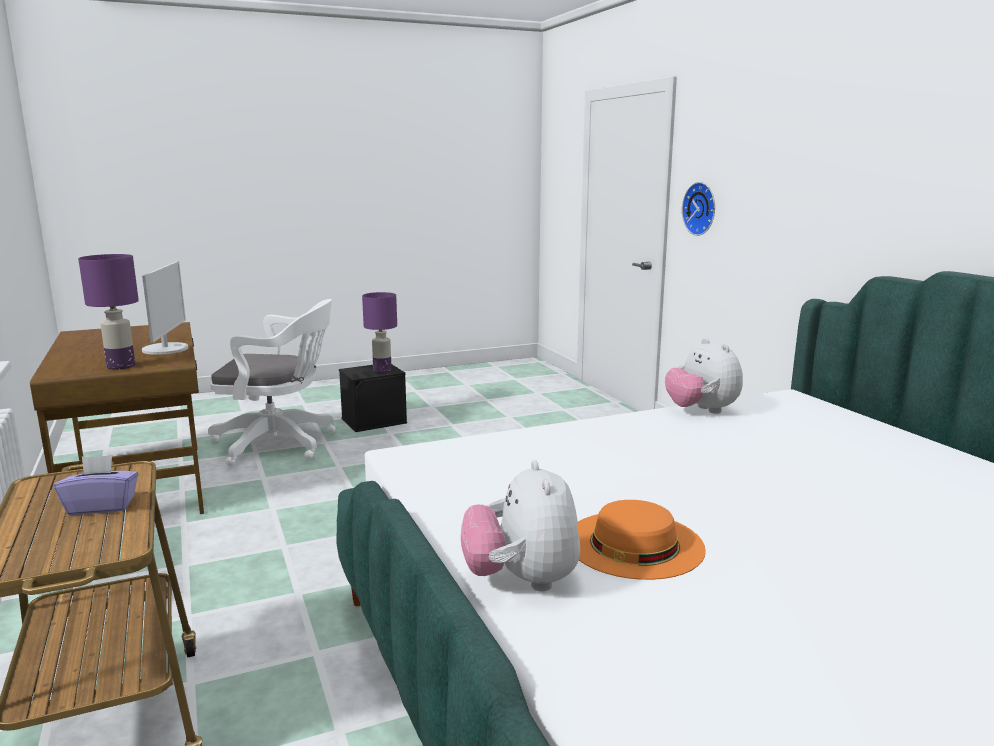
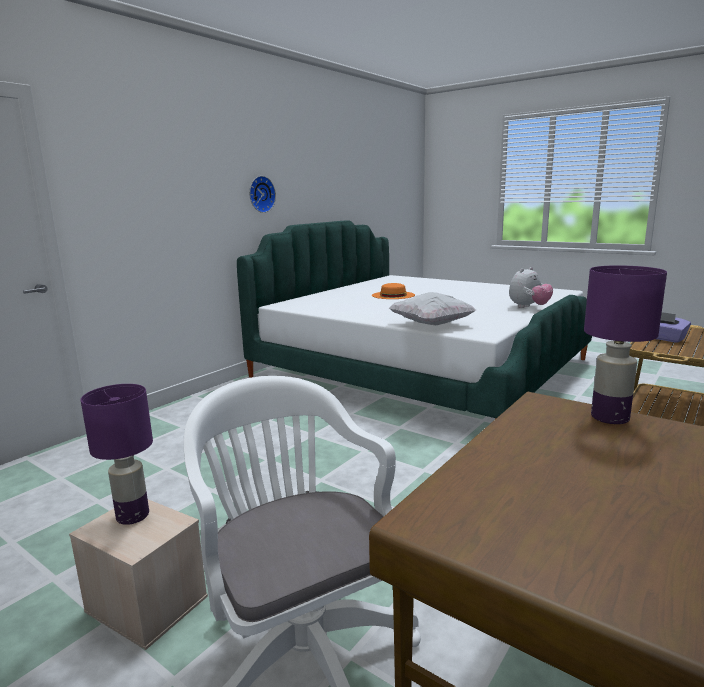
camera: 120 degrees left, 0 degrees up
monitor [142,261,188,355] -> none
black storage box [339,364,407,432] -> beige storage box [69,500,208,650]
orange hat [578,500,706,580] -> orange hat moved to [372,283,415,299]
plush toy [665,338,743,414] -> none
wall clock [682,182,715,236] -> wall clock moved to [249,176,276,213]
none -> white pillow [389,292,476,325]

